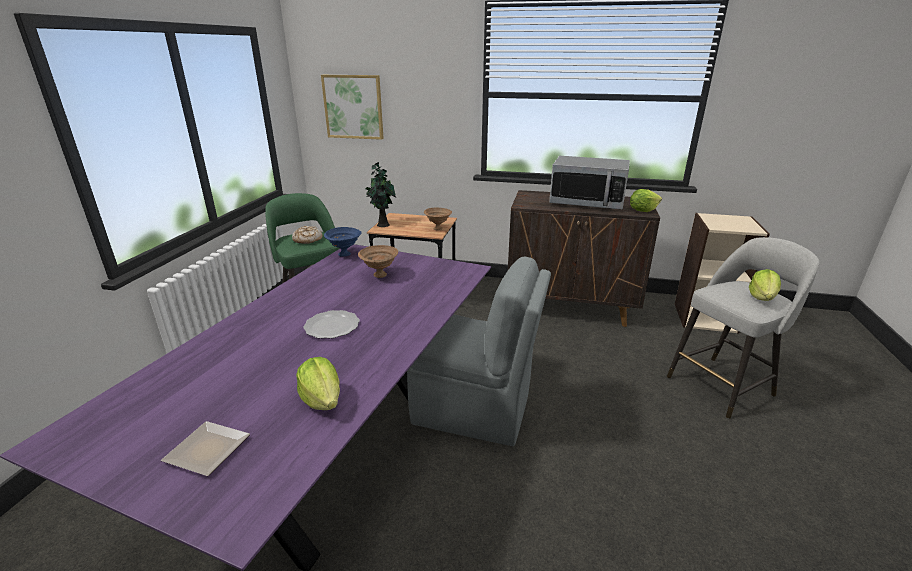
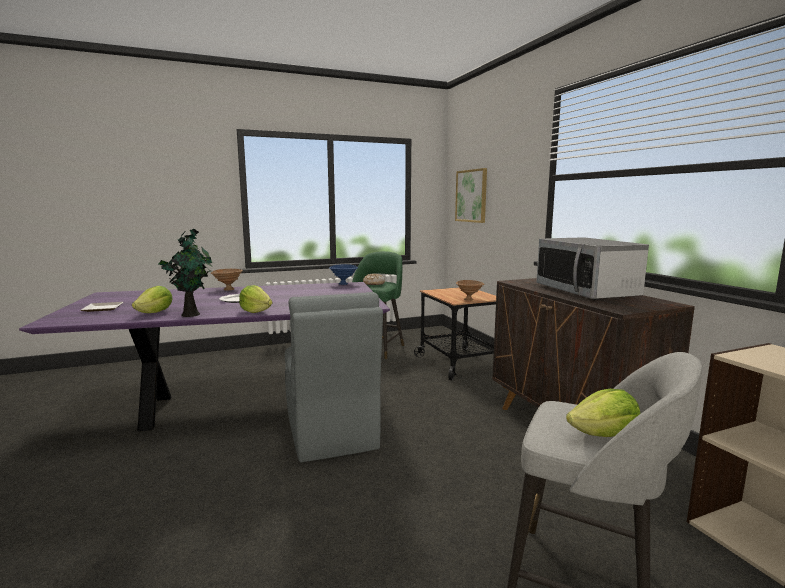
camera: 55 degrees right, 15 degrees down
brown bowl [358,245,398,278] -> brown bowl moved to [211,269,243,291]
potted plant [366,162,396,227] -> potted plant moved to [159,229,213,317]
lettuce [630,189,662,212] -> lettuce moved to [239,285,272,313]

